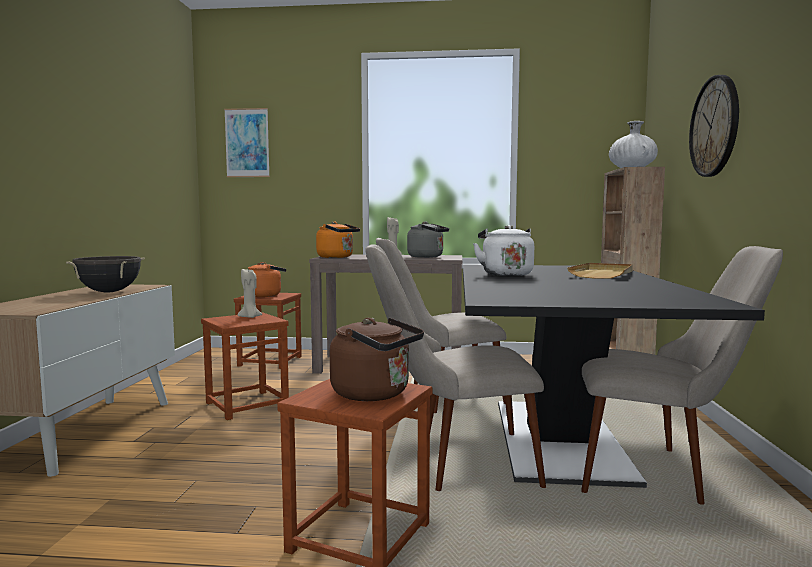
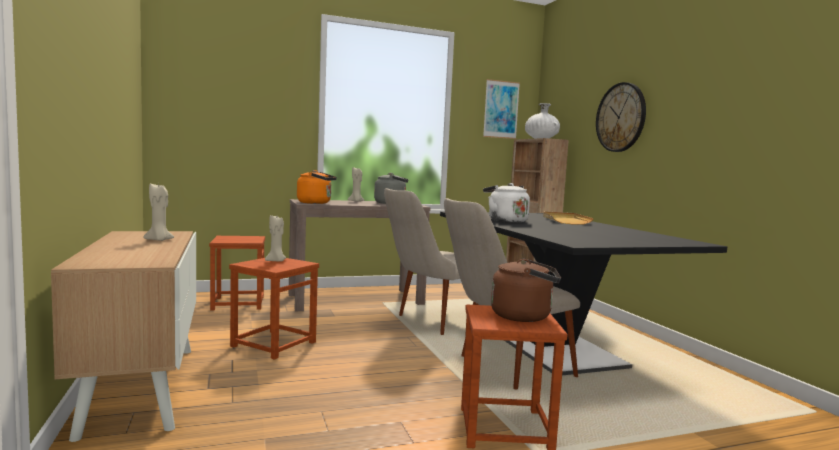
camera: 25 degrees left, 0 degrees up
black cooking pot [66,256,145,292] -> beige candle [143,184,174,241]
picture [224,108,270,177] -> picture moved to [483,79,520,139]
orange kettle [248,262,286,297] -> none
beige chair [581,246,783,505] -> none

